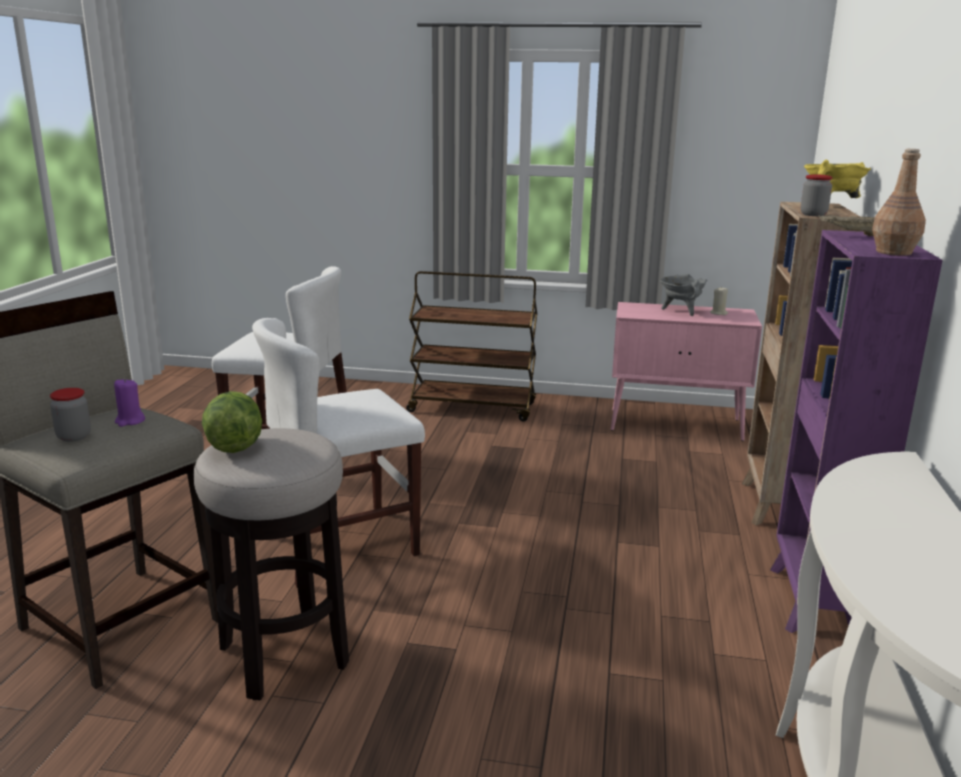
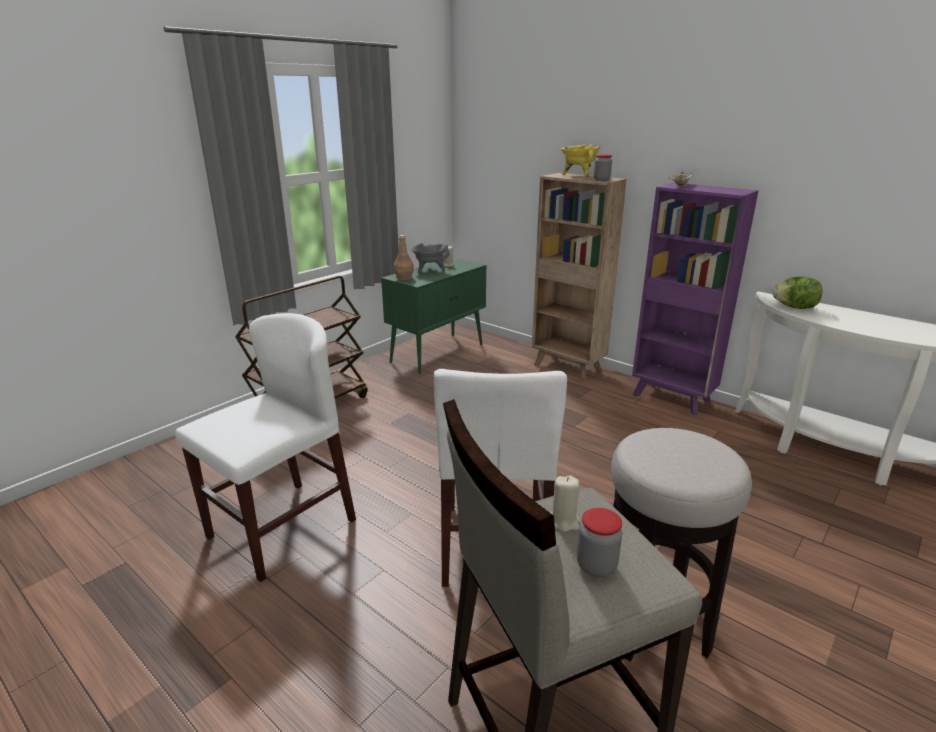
camera: 60 degrees left, 5 degrees up
purple candle [114,378,145,427] -> beige candle [551,475,580,532]
lettuce [202,391,262,453] -> lettuce moved to [772,277,822,309]
pink cabinet [611,302,762,441] -> green cabinet [381,258,486,374]
brown bottle [872,149,926,256] -> brown bottle moved to [394,235,414,280]

